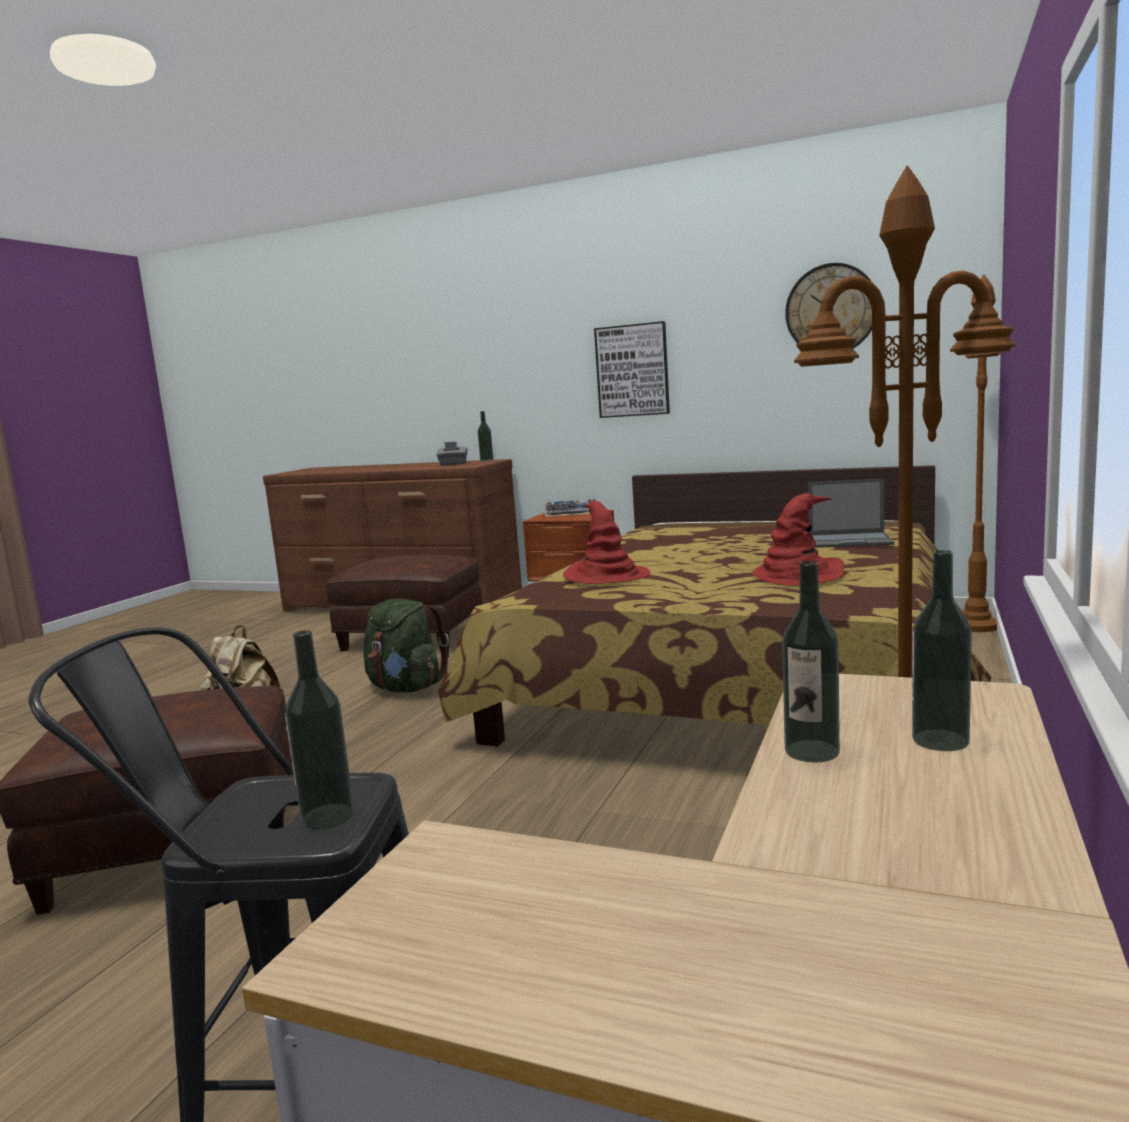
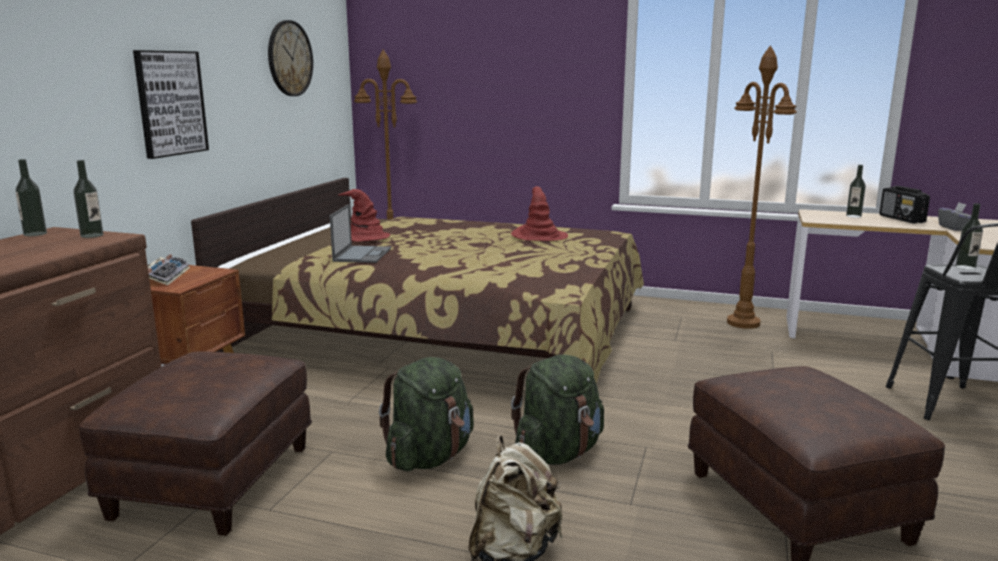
camera: 95 degrees left, 5 degrees up
grey tissue box [436,442,468,465] -> grey tissue box moved to [938,203,971,231]
red hat [563,501,650,584] -> red hat moved to [339,189,390,242]
bottle [782,561,840,763] -> bottle moved to [73,160,103,238]
laptop [808,479,895,548] -> laptop moved to [330,204,391,263]
none -> green backpack [511,354,604,465]
none -> radio [879,186,930,223]

